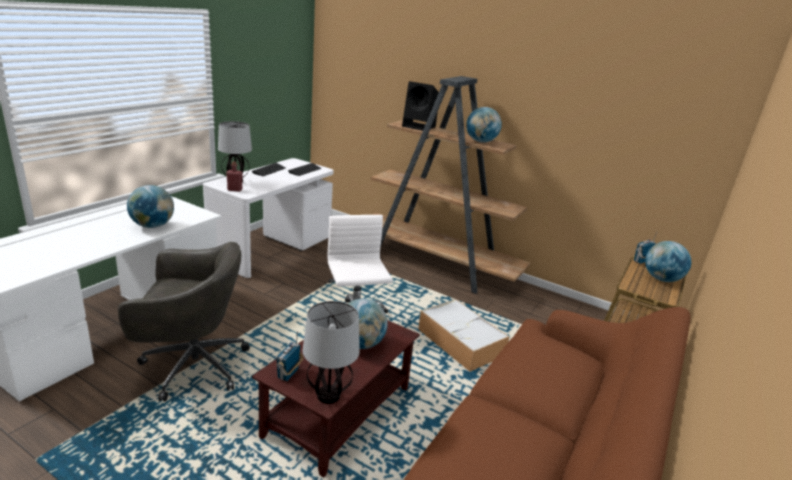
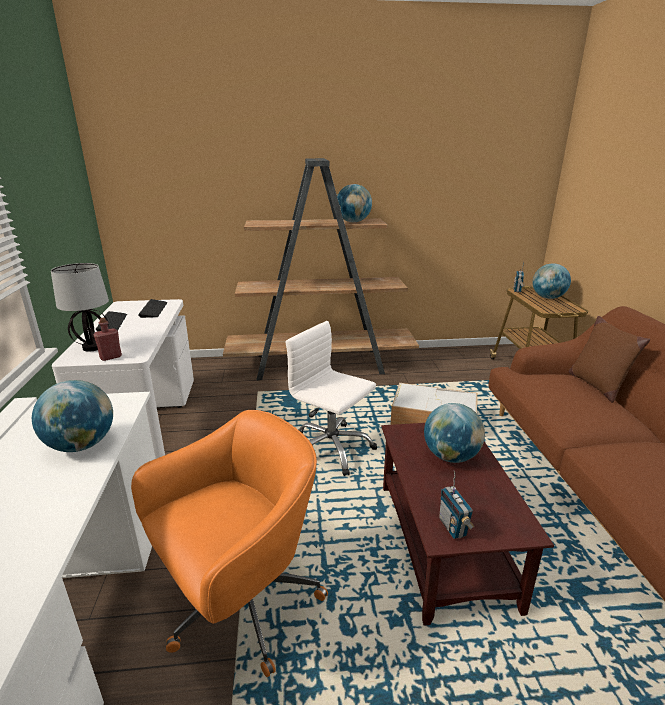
camera: 35 degrees left, 0 degrees up
grey office chair [118,242,250,402] -> orange office chair [131,410,328,677]
table lamp [303,301,360,404] -> none
black speaker [402,81,439,131] -> none
none -> brown pillow [569,316,650,403]

